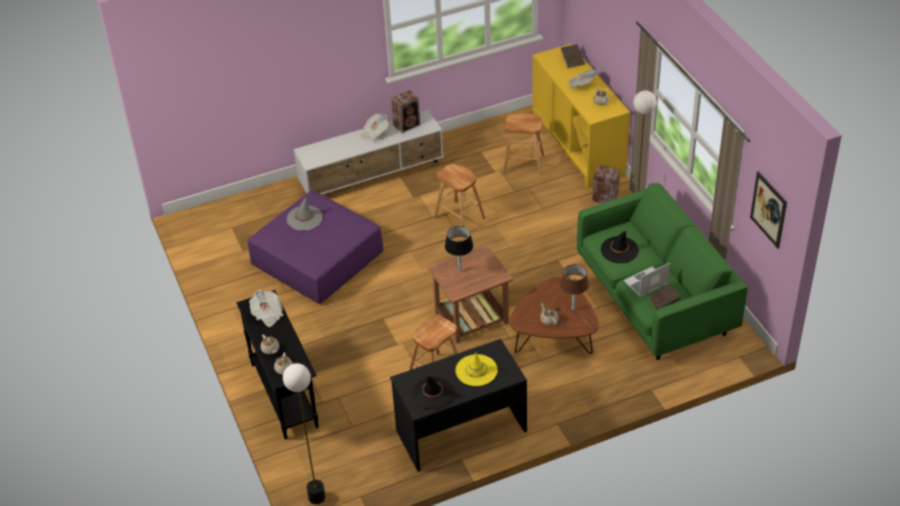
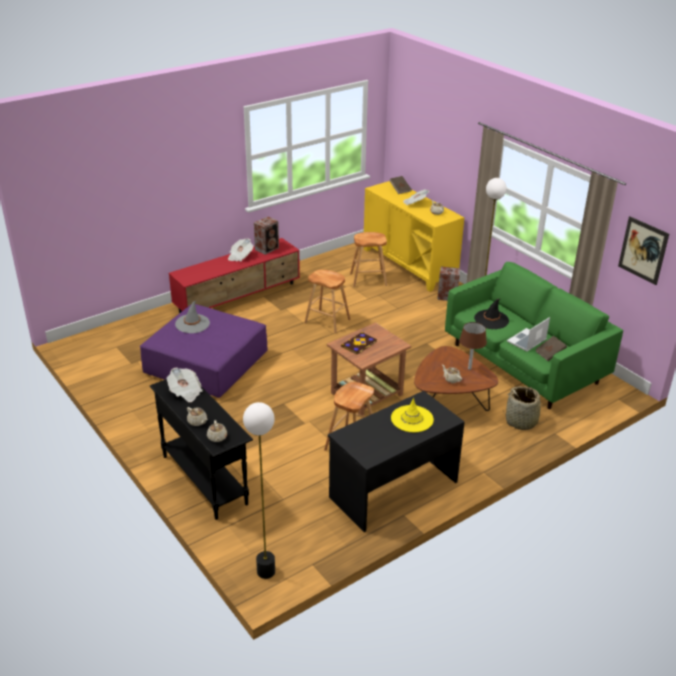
camera: 15 degrees left, 10 degrees down
white tv stand [293,110,444,195] -> red tv stand [169,238,300,313]
black hat [412,376,454,409] -> none
black table lamp [445,226,473,272] -> book [341,332,377,355]
none -> basket [503,386,547,430]

